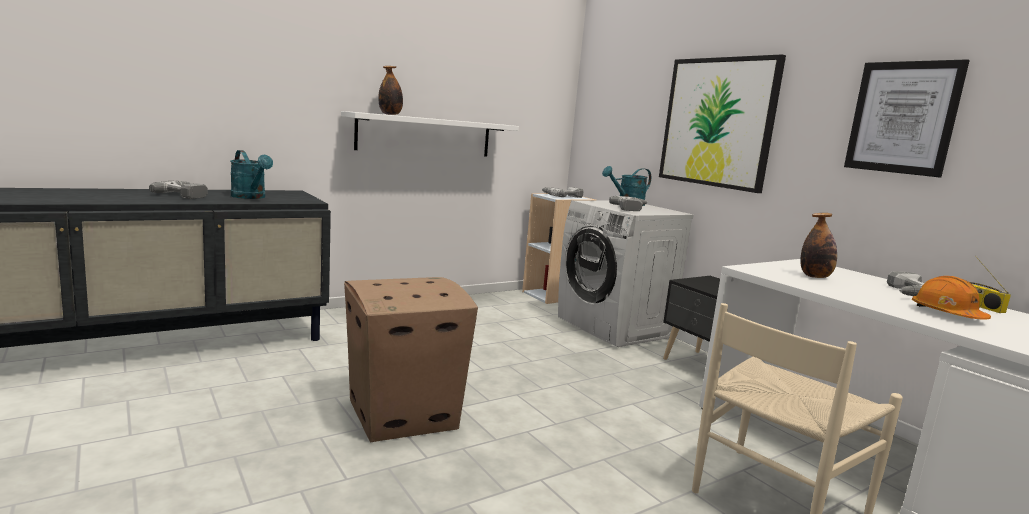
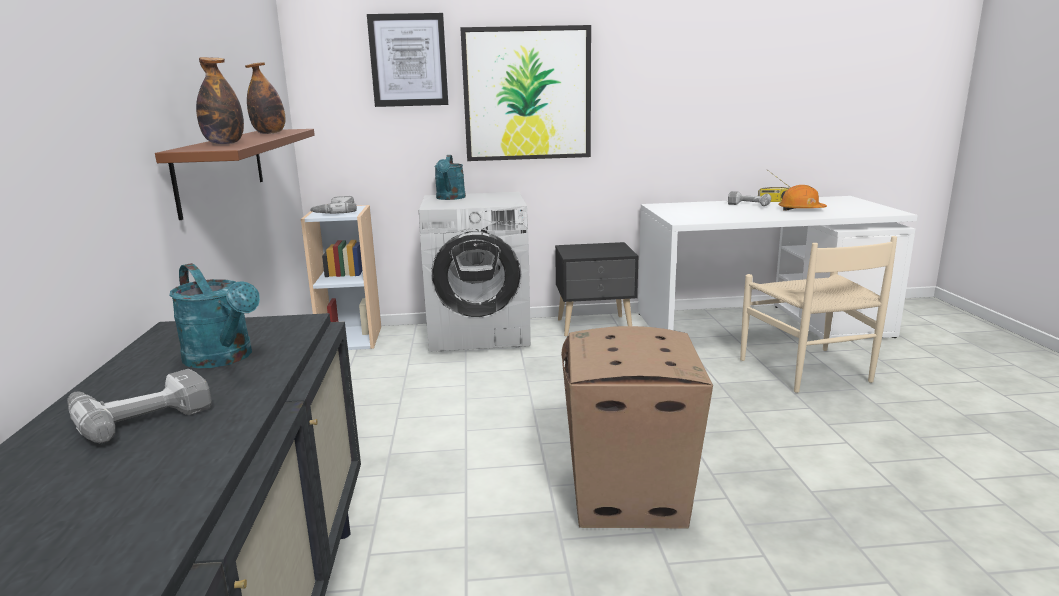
camera: 60 degrees left, 5 degrees up
turquoise watering can [230,150,273,199] -> turquoise watering can turned 60 degrees clockwise [169,263,260,368]
white shelf [341,111,519,157] -> brown shelf [155,129,315,220]
power drill [609,196,648,211] -> none
bottle [800,213,837,278] -> bottle moved to [245,62,285,134]
picture [844,59,970,178] -> picture moved to [367,13,448,107]

